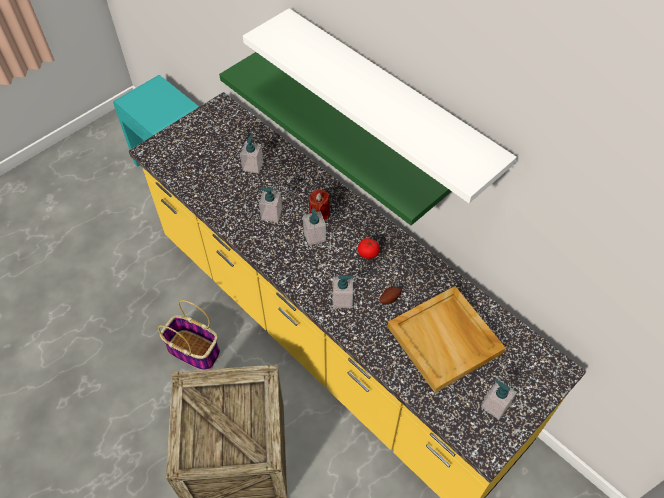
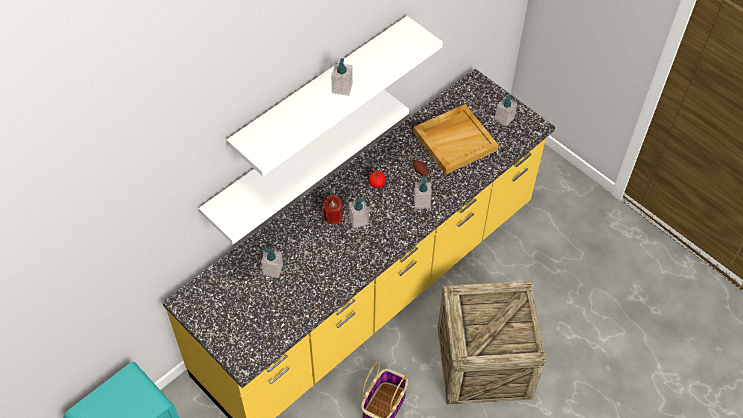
camera: 90 degrees left, 0 degrees up
green shelf [219,52,452,225] -> white shelf [199,90,409,244]
soap dispenser [259,187,282,222] -> soap dispenser moved to [331,58,353,96]

